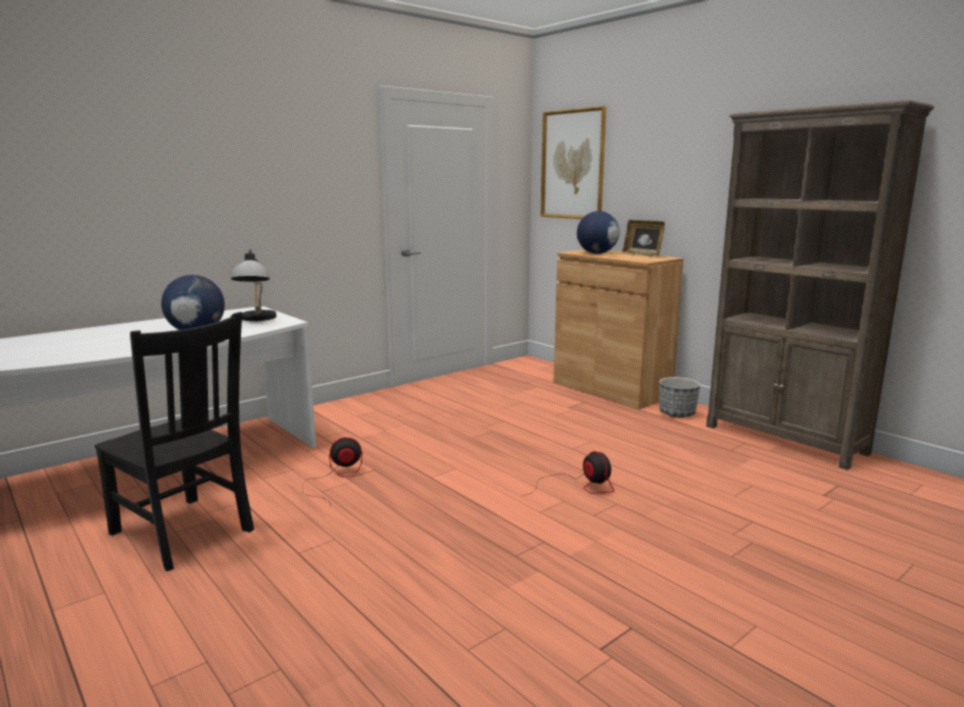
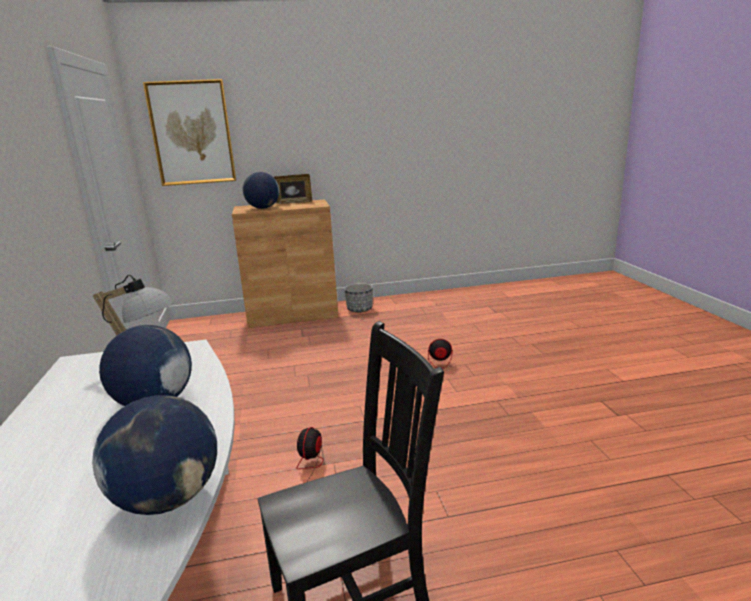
camera: 60 degrees left, 5 degrees up
brown bookcase [706,100,934,470] -> none
none -> globe [92,395,217,515]

